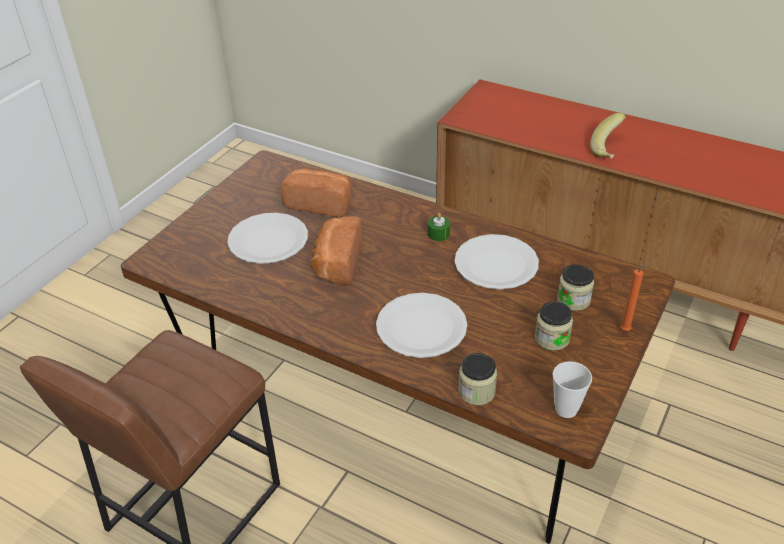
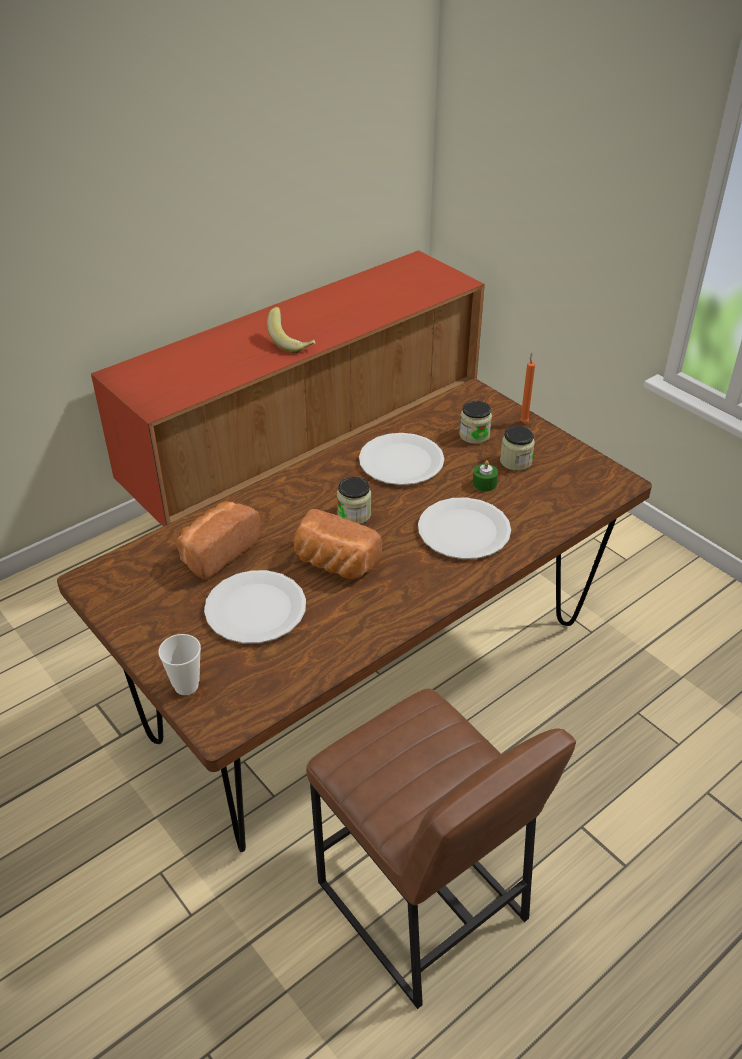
camera: 70 degrees left, 0 degrees up
green candle [428,213,450,241] -> green candle moved to [473,460,498,492]
jar [458,353,497,405] -> jar moved to [337,477,371,524]
cup [553,361,592,418] -> cup moved to [158,634,201,695]

